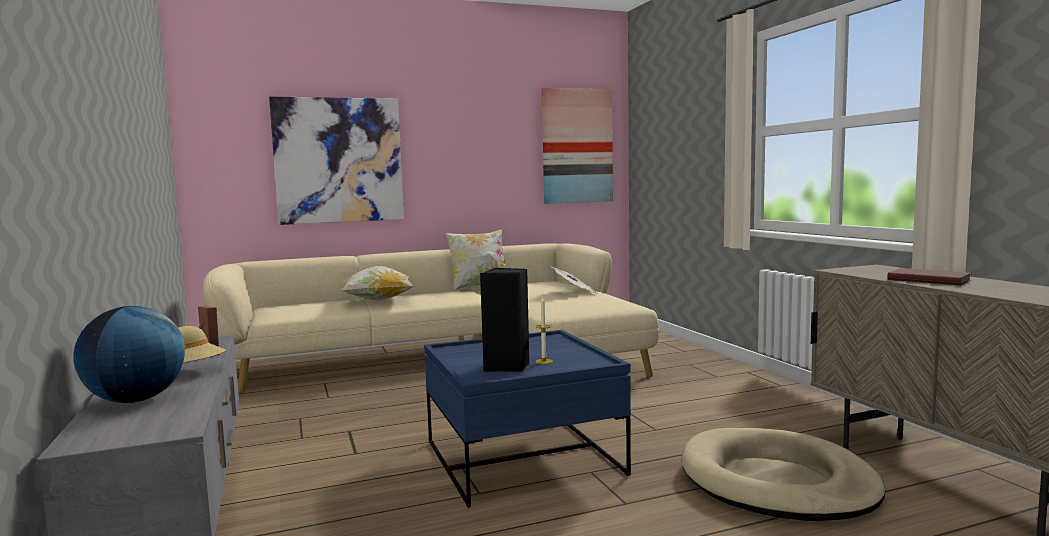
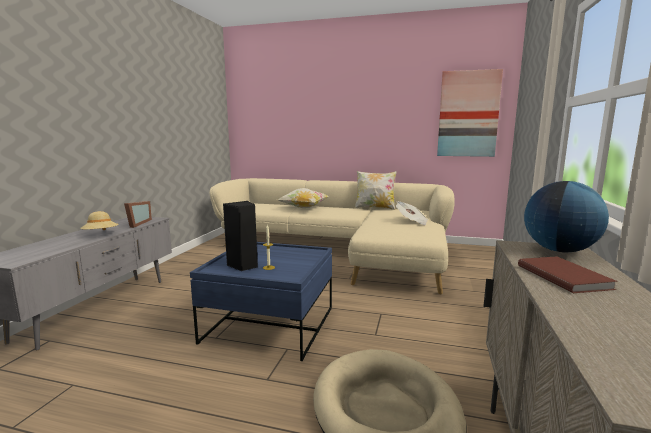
camera: 35 degrees right, 5 degrees up
globe [73,306,185,403] -> globe moved to [524,181,609,253]
picture [269,97,404,225] -> none

